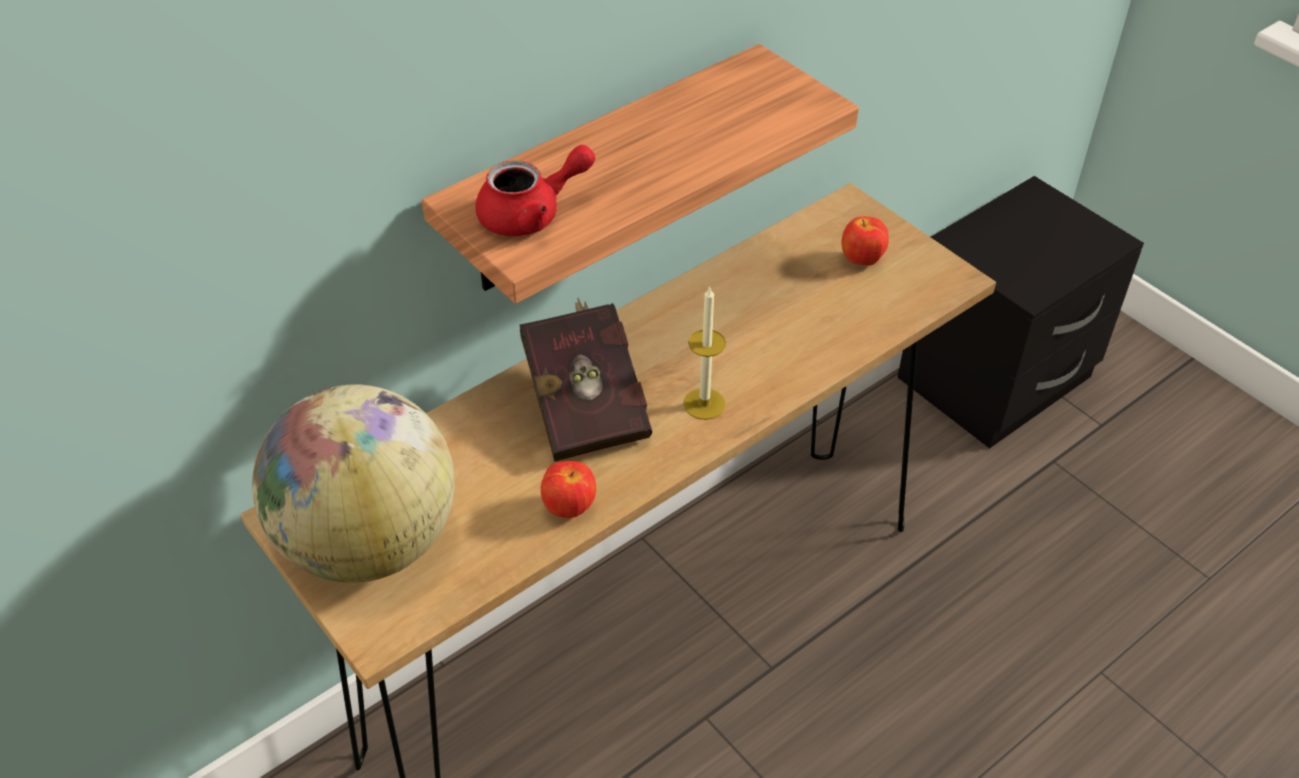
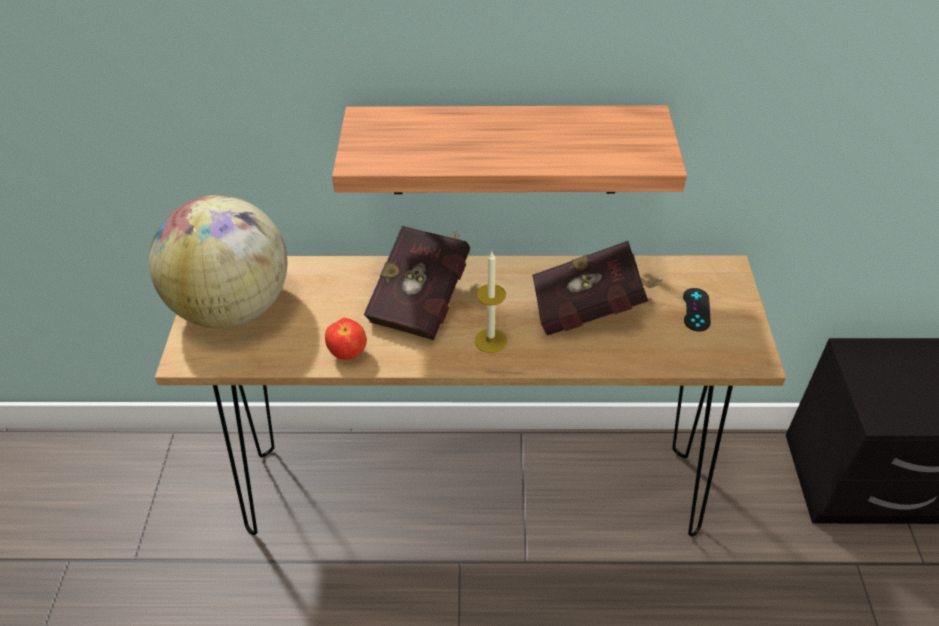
camera: 40 degrees right, 0 degrees up
red teapot [475,145,595,236] -> none
apple [841,217,889,266] -> black game controller [683,288,711,332]
none -> red book [532,241,663,336]

